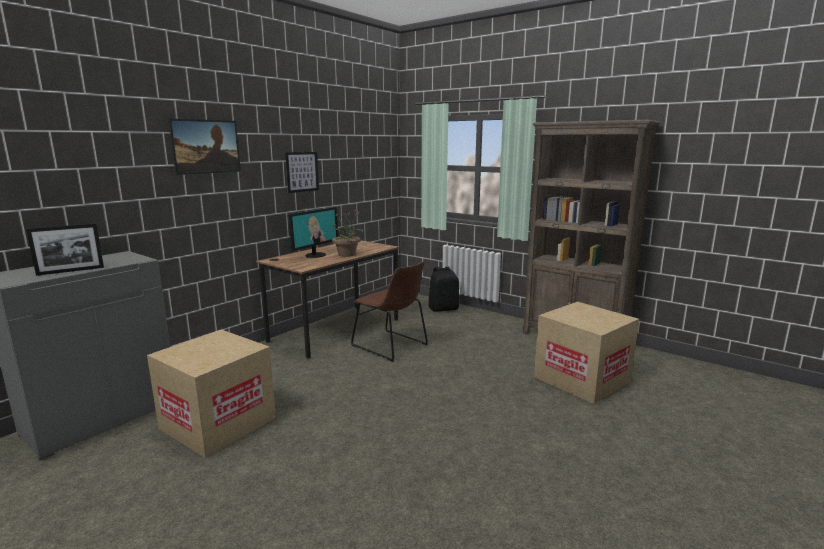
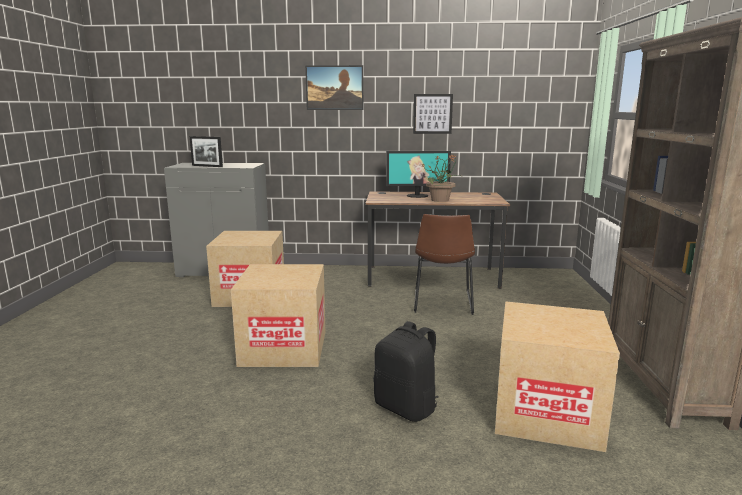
camera: 55 degrees right, 0 degrees up
black backpack [428,267,459,312] -> black backpack moved to [373,321,438,422]
none -> cardboard box [231,264,325,367]

